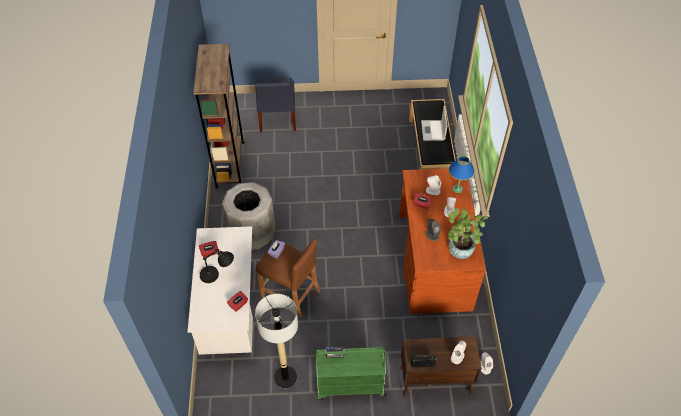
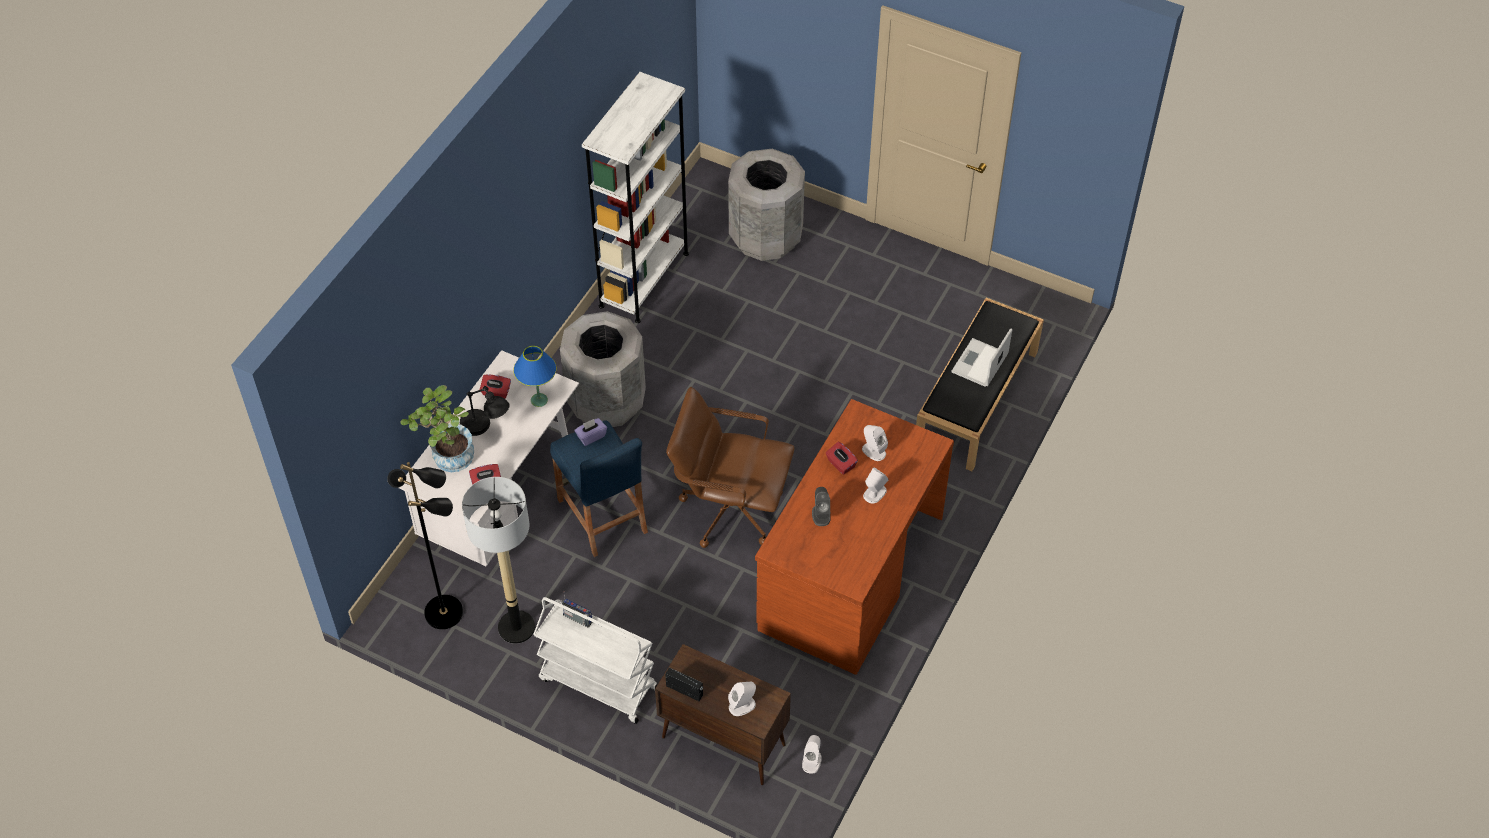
camera: 30 degrees right, 0 degrees up
brown bookcase [193,44,245,188] -> white bookcase [582,72,689,323]
blue chair [255,77,296,133] -> grey trash can [728,149,805,261]
brown stool [256,239,320,318] -> blue stool [550,420,648,557]
green cart [316,347,386,399] -> white cart [533,597,657,724]
potted plant [447,208,488,259] -> potted plant moved to [400,385,474,472]
blue table lamp [449,156,475,193] -> blue table lamp moved to [513,346,557,407]
none -> black floor lamp [387,462,463,629]
none -> brown office chair [666,387,794,548]

